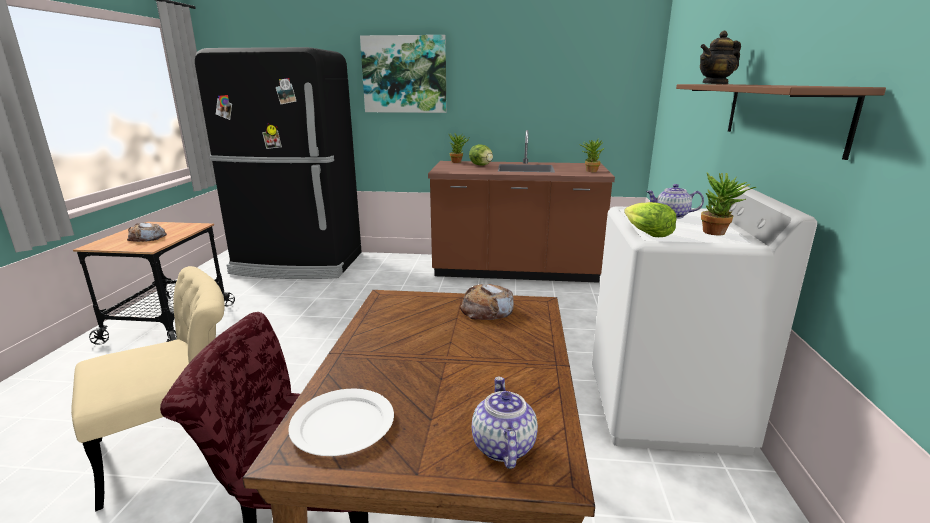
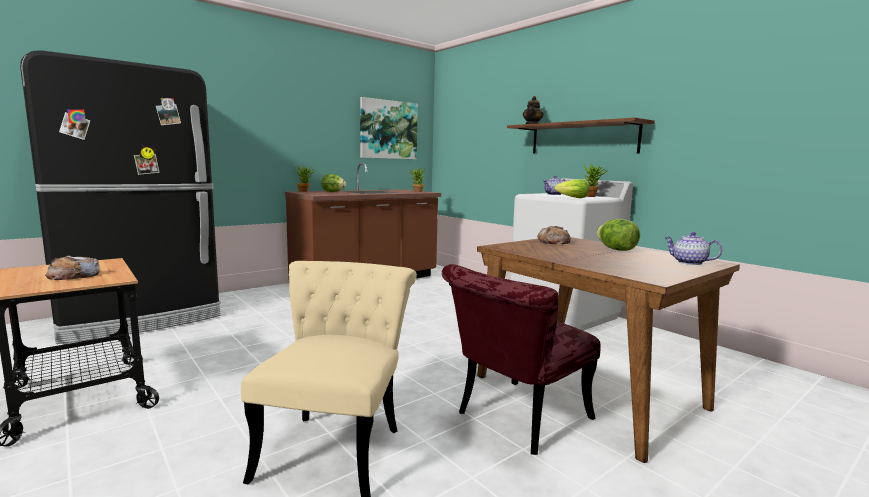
camera: 45 degrees left, 10 degrees down
white plate [288,389,394,456] -> none
picture [360,35,447,113] -> picture moved to [360,97,418,159]
none -> lettuce [597,219,640,251]

